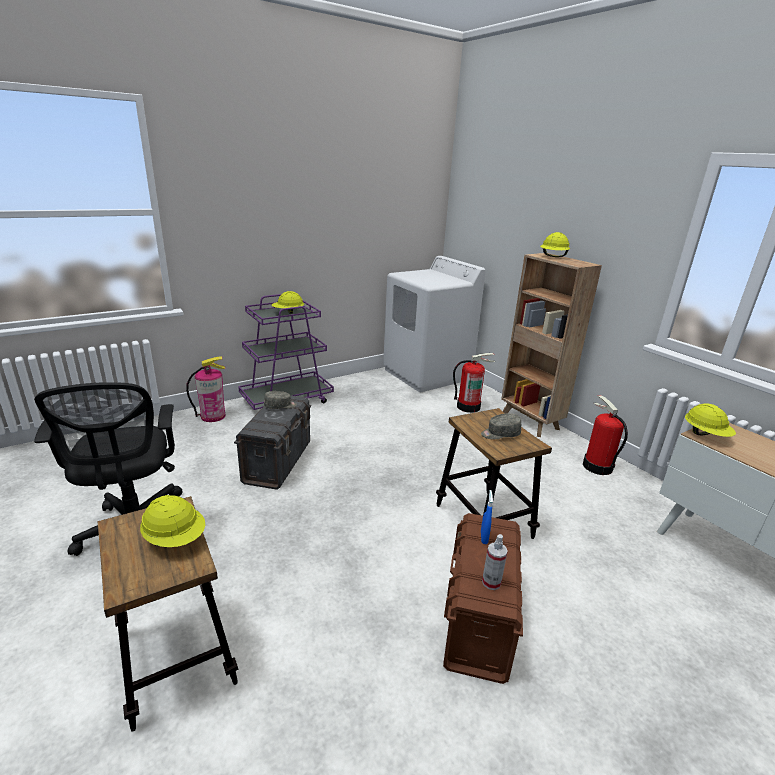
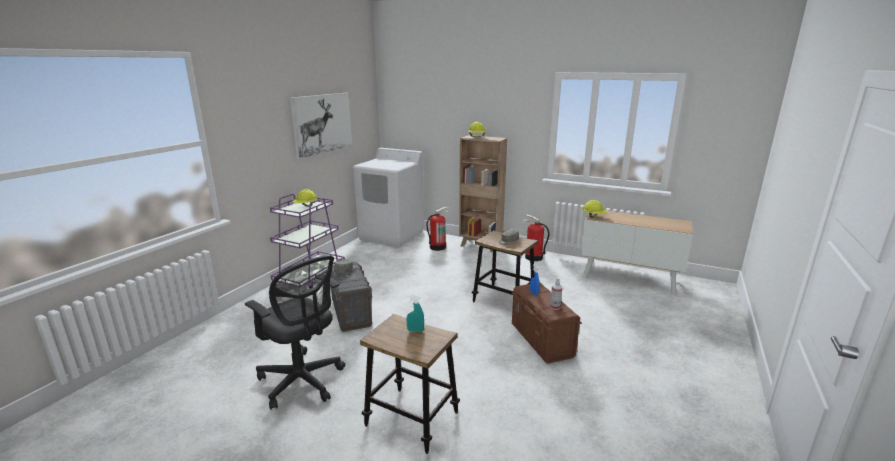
camera: 30 degrees left, 5 degrees down
yellow hard hat [140,495,205,547] -> turquoise spray bottle [406,295,424,332]
fire extinguisher [186,356,226,422] -> none
none -> picture [290,93,352,159]

